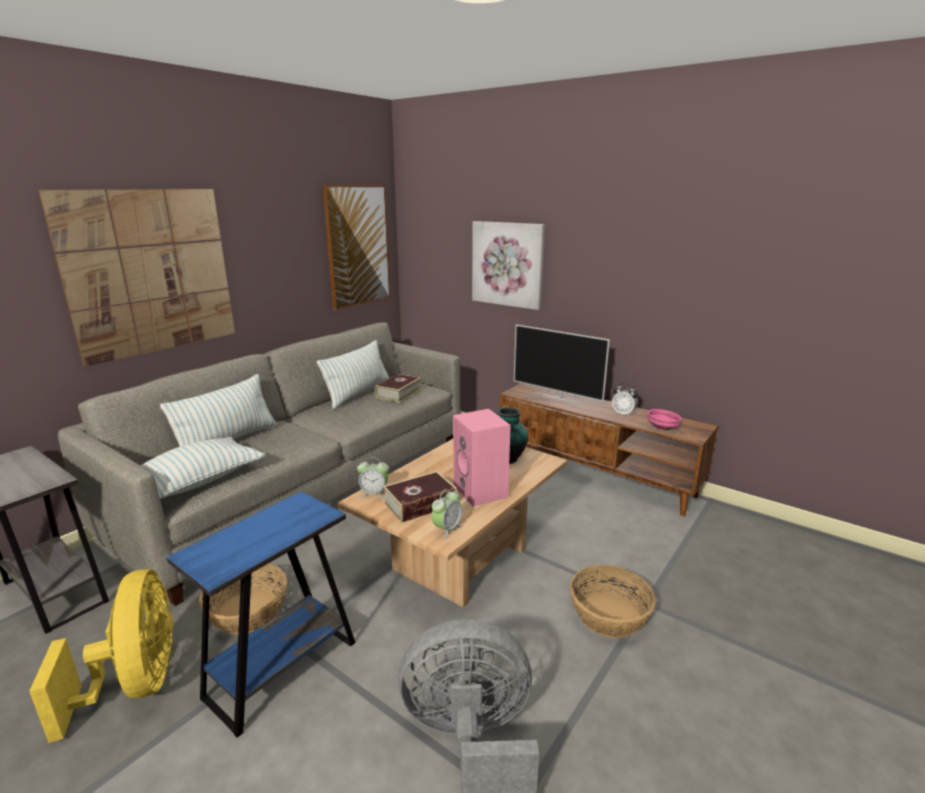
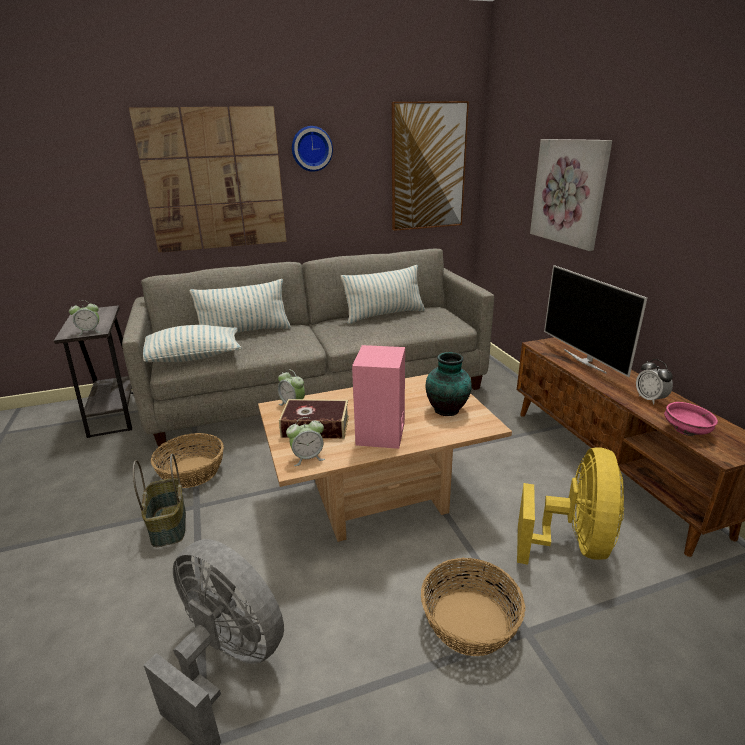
camera: 35 degrees right, 5 degrees up
yellow fan [29,569,174,743] -> yellow fan moved to [517,447,624,565]
blue side table [166,491,355,738] -> basket [133,453,186,547]
book [375,374,421,403] -> none
none -> alarm clock [69,300,100,336]
none -> wall clock [292,126,333,172]

